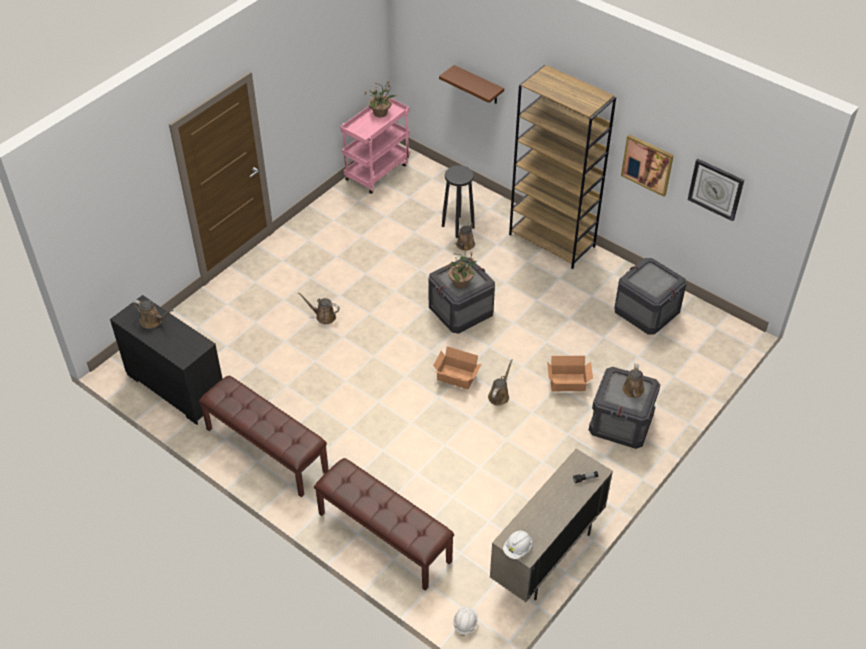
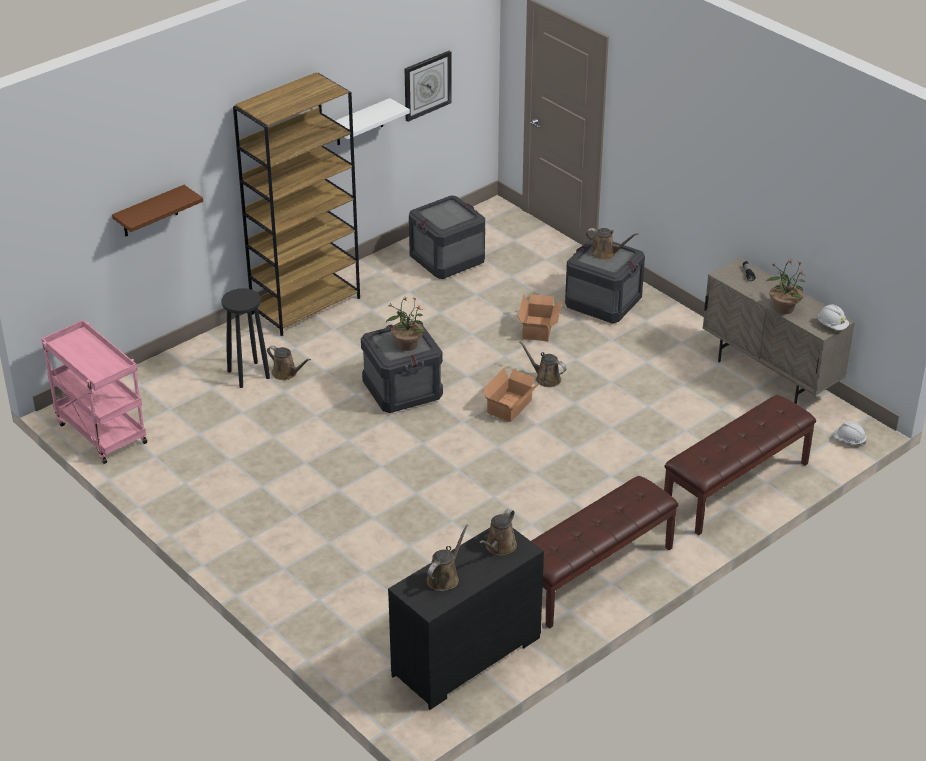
camera: 80 degrees left, 10 degrees down
brown watering can [298,292,340,324] -> brown watering can moved to [479,509,517,555]
potted plant [365,82,396,117] -> potted plant moved to [767,259,806,314]
picture [621,135,674,197] -> white shelf [336,98,410,145]

